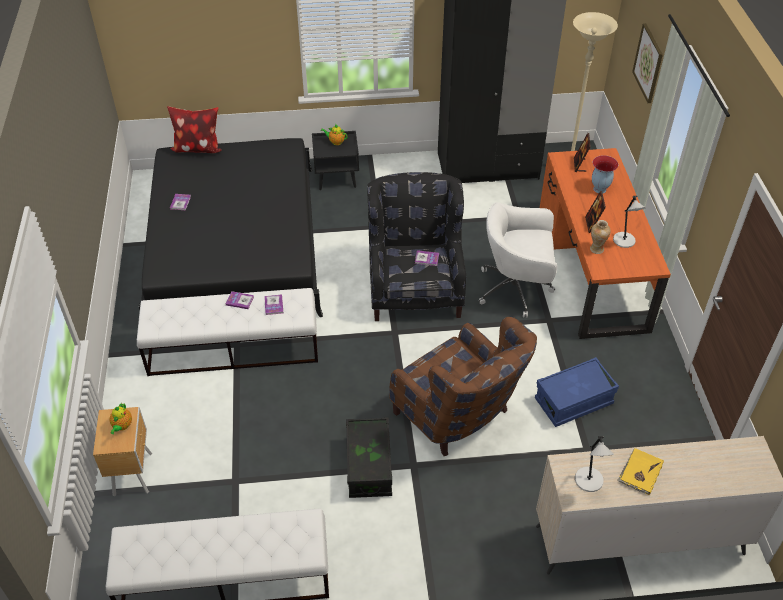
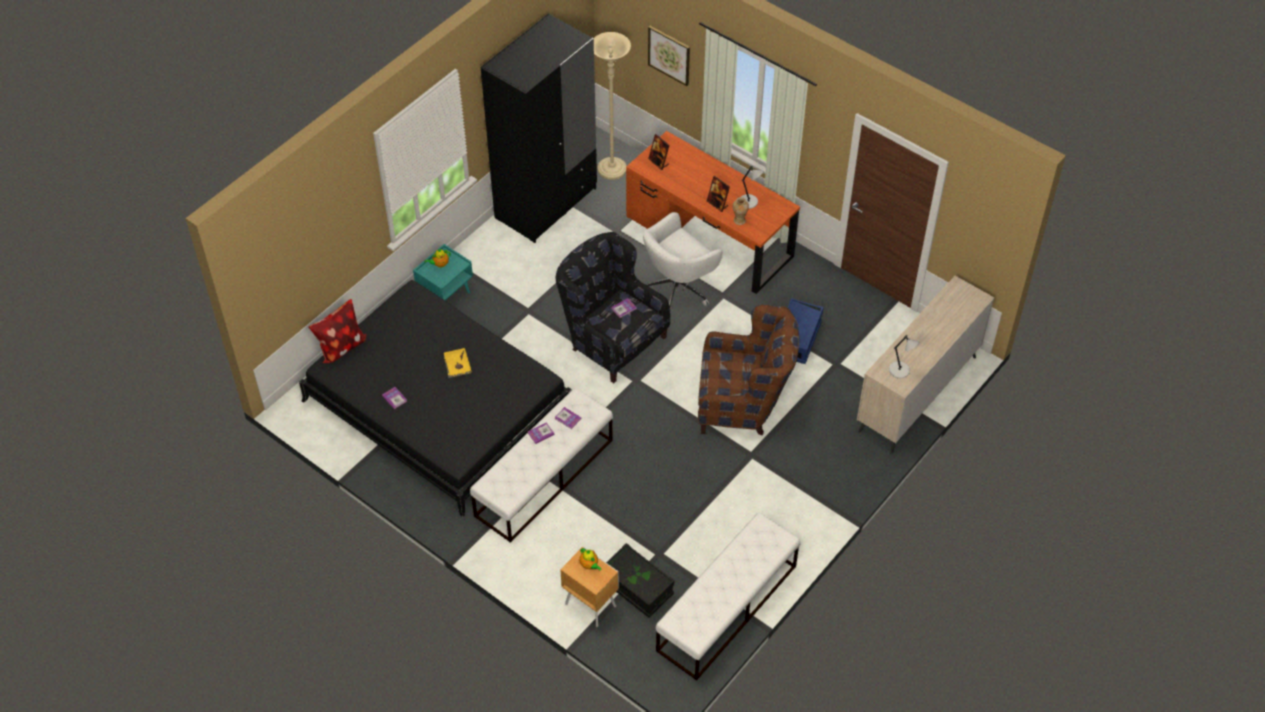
camera: 45 degrees left, 5 degrees up
black nightstand [312,131,359,190] -> turquoise nightstand [413,244,473,300]
black storage box [346,417,392,498] -> black storage box moved to [606,543,675,618]
vase [592,155,618,193] -> none
yellow book [617,448,664,495] -> yellow book moved to [443,348,472,378]

